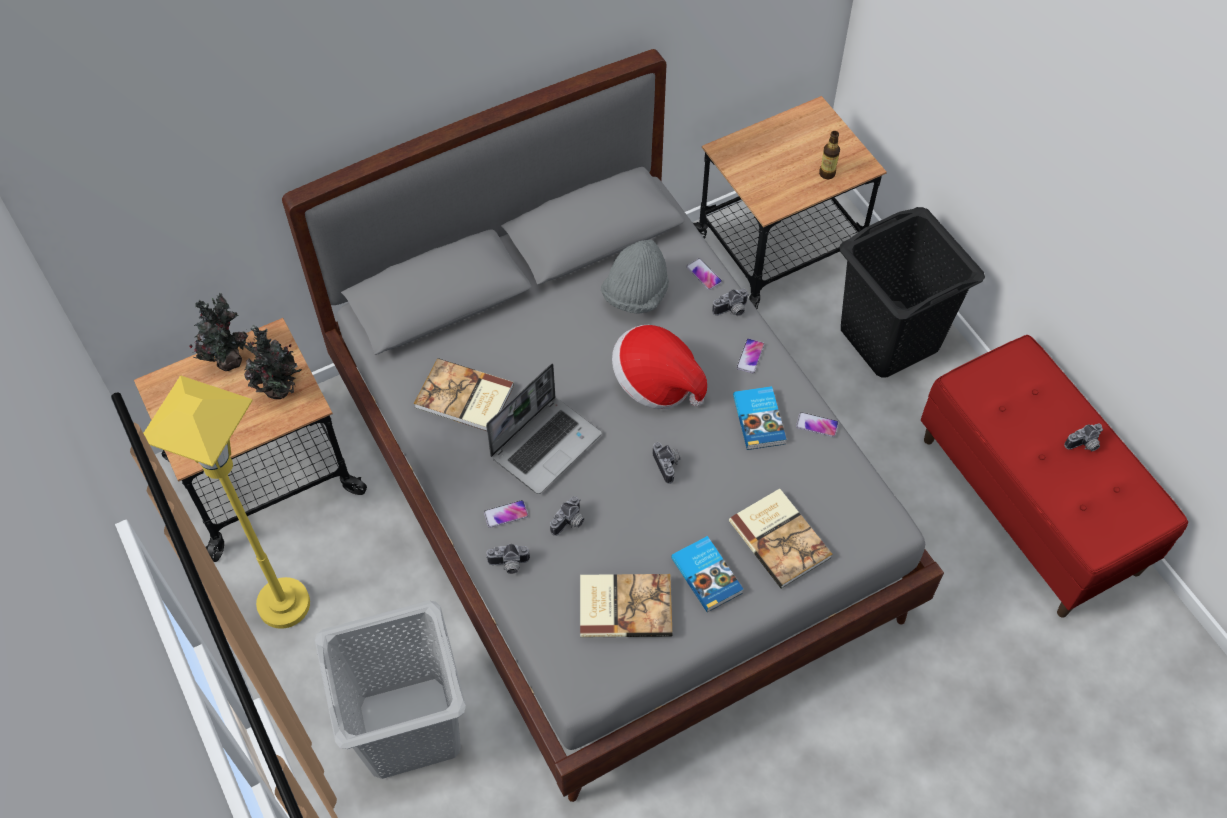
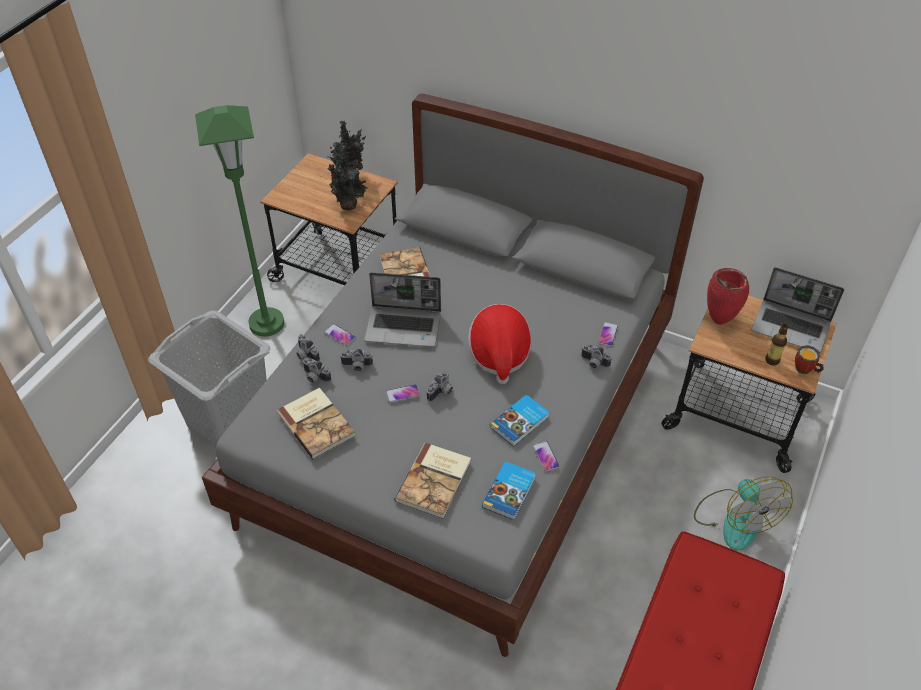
camera: 55 degrees right, 10 degrees down
yellow floor lamp [143,375,310,629] -> green floor lamp [195,105,284,337]
grey hat [601,240,669,313] -> none
book [671,536,743,612] -> book moved to [482,461,536,520]
phone [737,338,764,374] -> phone moved to [386,384,420,403]
black laundry basket [839,207,985,378] -> fan [694,477,793,551]
camera [1064,424,1103,451] -> camera moved to [302,358,331,383]
none -> red vase [707,268,749,325]
none -> laptop [752,267,844,353]
none -> mug [795,345,824,375]

